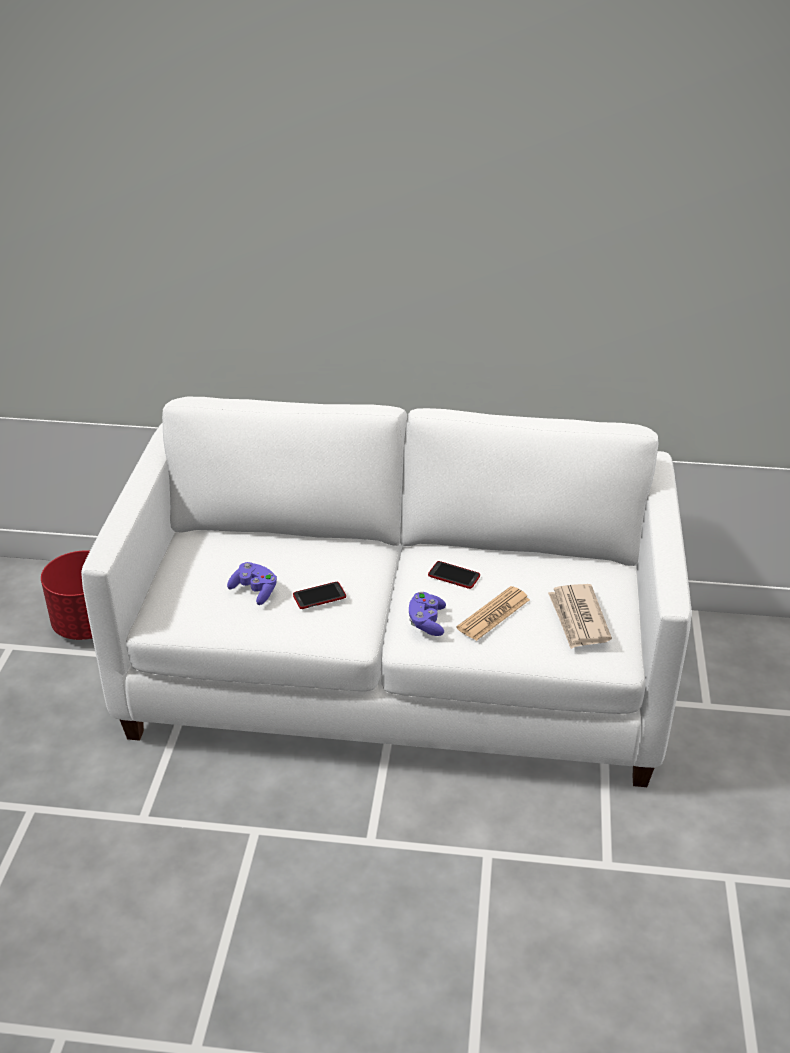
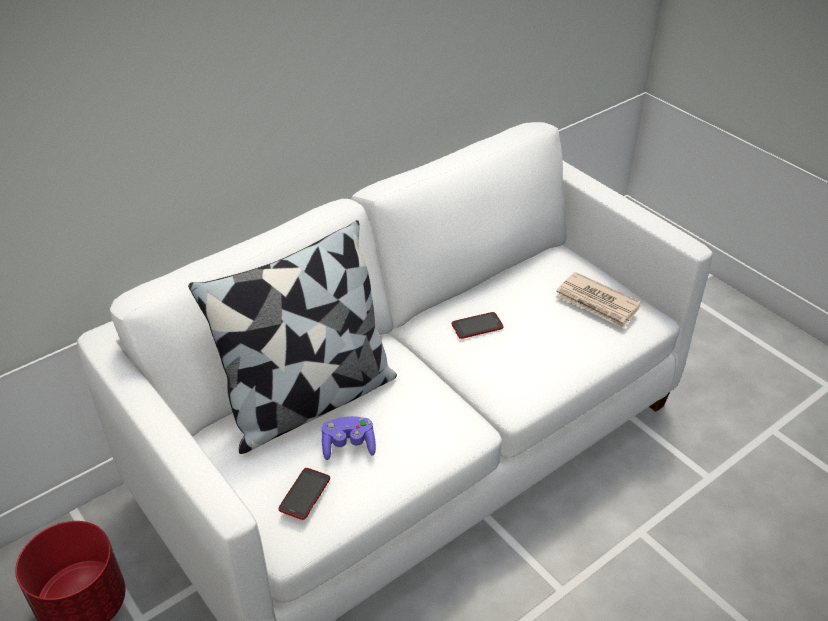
camera: 45 degrees left, 5 degrees up
phone [293,582,346,609] -> phone moved to [279,468,330,520]
purple game controller [409,592,446,636] -> none
newspaper [456,586,530,641] -> none
none -> pillow [188,220,397,454]

